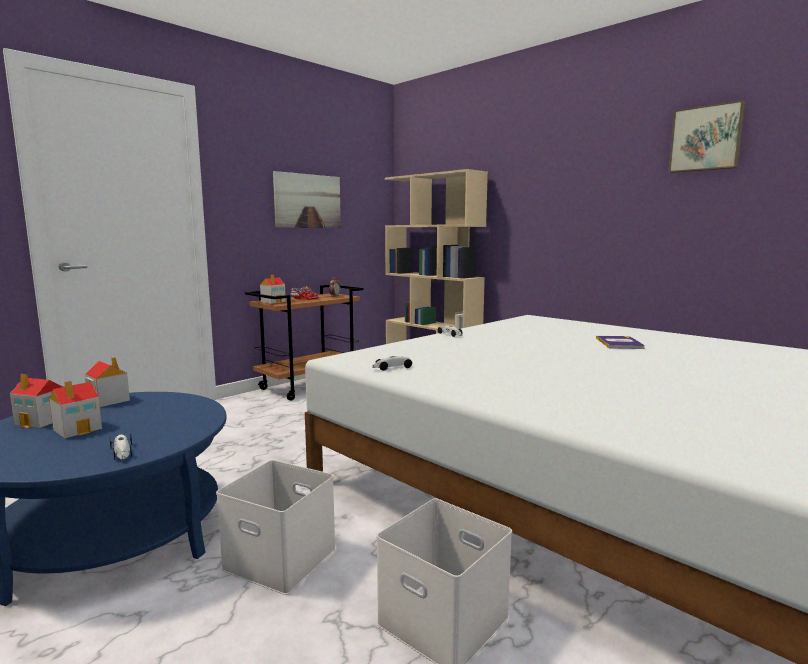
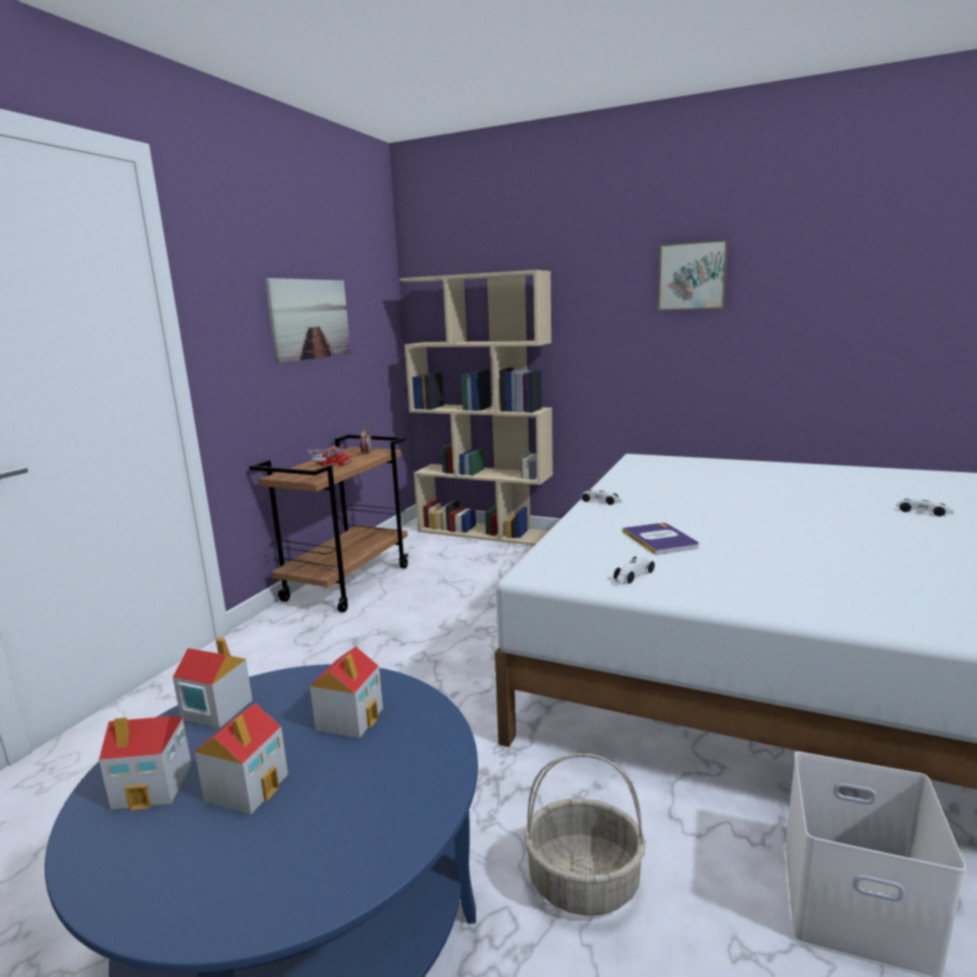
camera: 20 degrees left, 5 degrees up
toy car [110,434,132,460] -> toy car moved to [896,499,953,516]
white storage box [216,460,336,595] -> basket [524,754,646,916]
toy house [260,275,286,303] -> toy house moved to [309,646,383,738]
book [596,336,645,349] -> book moved to [622,523,699,555]
picture [668,100,745,173] -> picture moved to [657,240,728,311]

